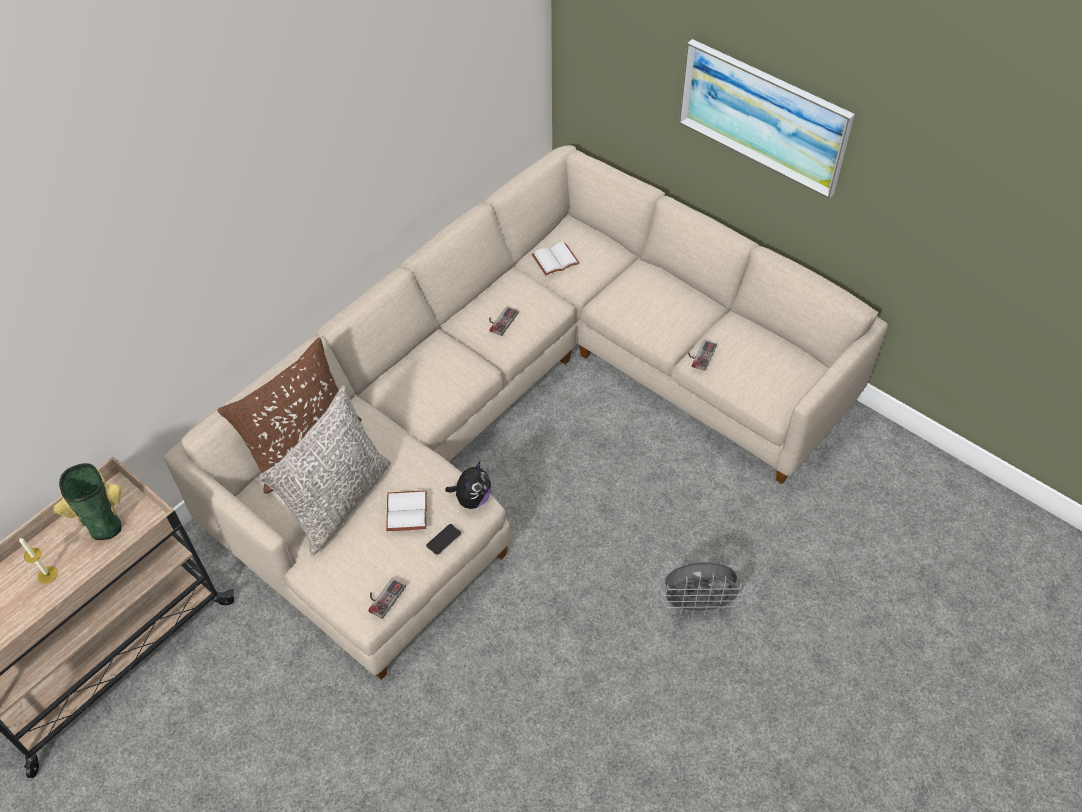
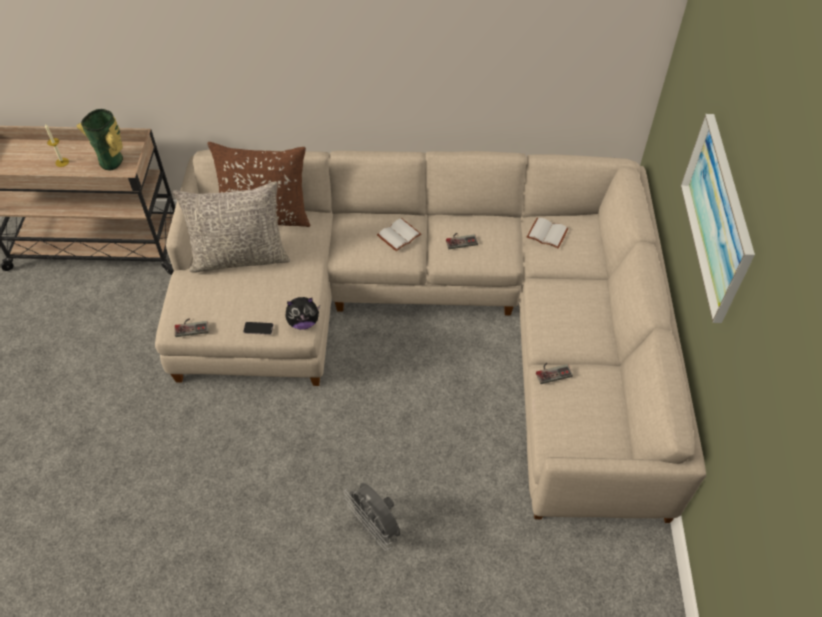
camera: 50 degrees right, 0 degrees up
white book [386,490,427,531] -> white book moved to [377,218,421,251]

